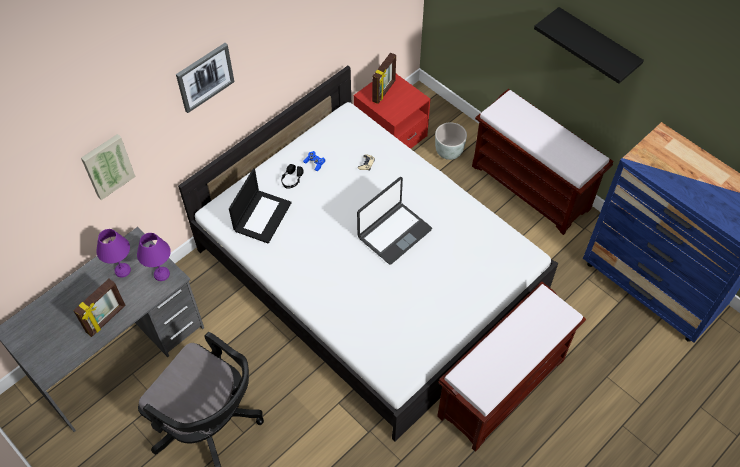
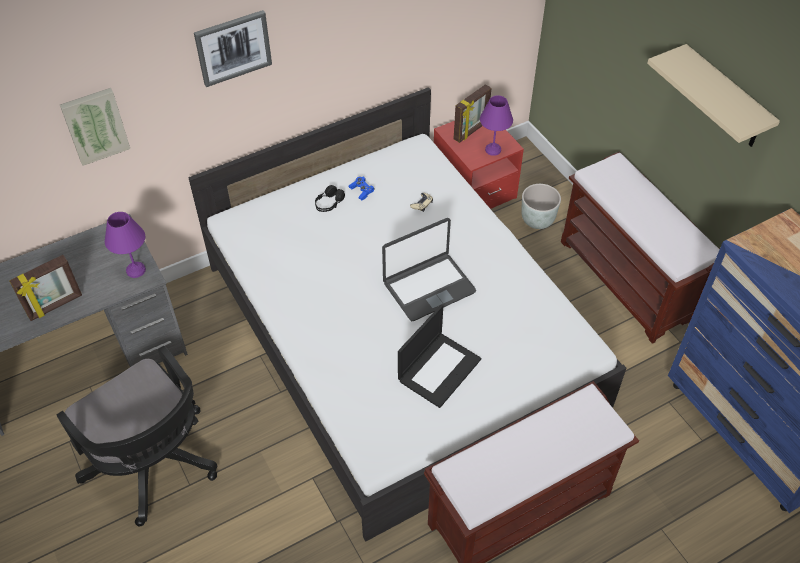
camera: 15 degrees right, 5 degrees down
purple table lamp [96,229,131,278] -> purple table lamp moved to [480,95,513,156]
laptop [229,169,292,244] -> laptop moved to [398,304,481,408]
black shelf [534,7,644,84] -> beige shelf [647,44,780,147]

